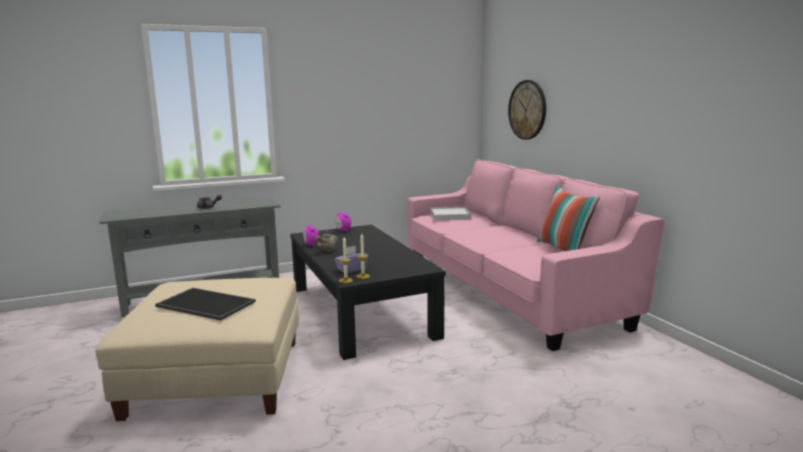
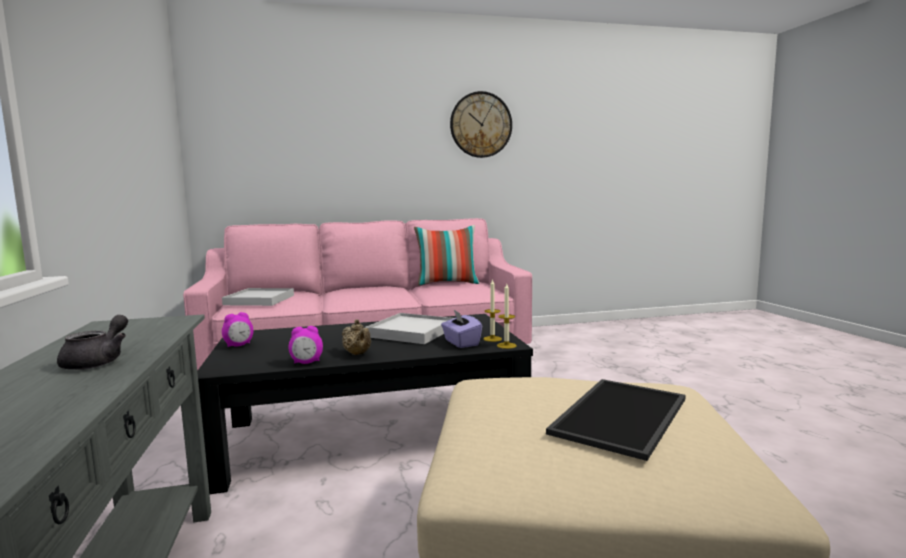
camera: 80 degrees left, 5 degrees down
wall clock [508,80,546,140] -> wall clock moved to [450,91,512,158]
none -> white tray [365,313,454,344]

